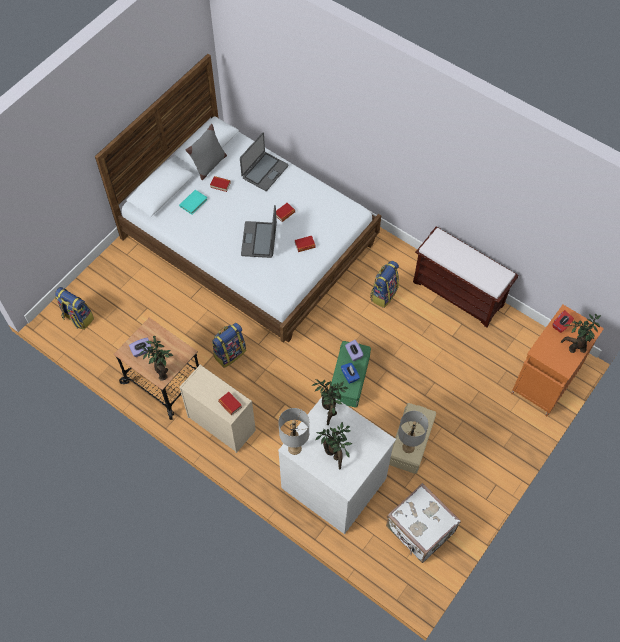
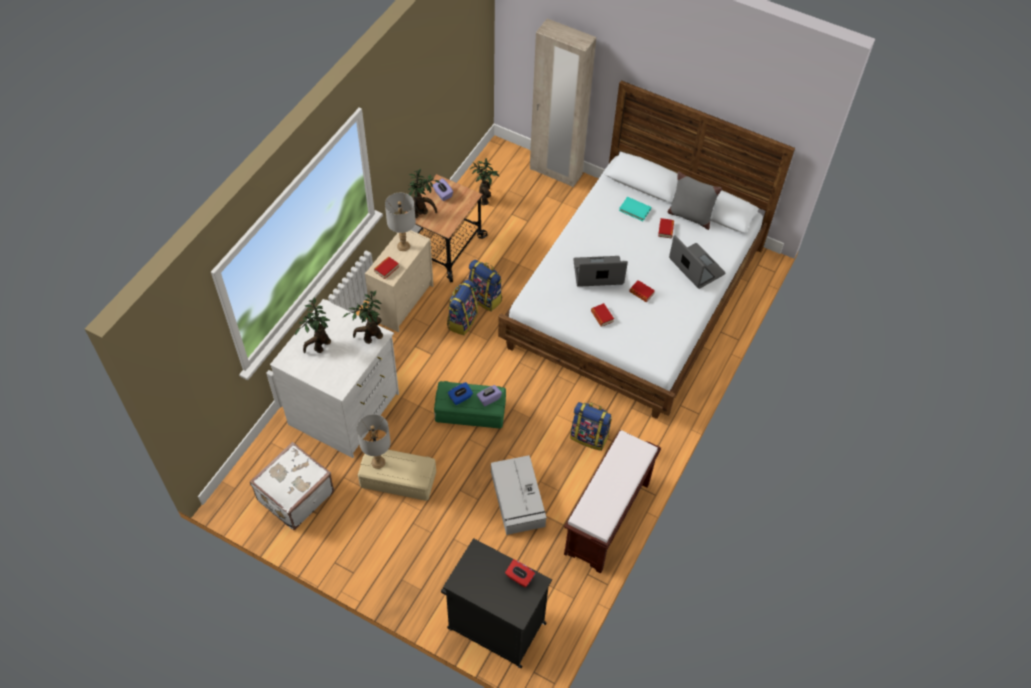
camera: 80 degrees right, 5 degrees down
backpack [55,287,94,329] -> backpack moved to [447,280,478,335]
laptop [240,132,288,191] -> laptop turned 150 degrees counterclockwise [669,235,725,289]
grey table lamp [278,408,309,455] -> grey table lamp moved to [385,193,416,251]
orange cabinet [511,305,604,416] -> black cabinet [441,538,552,668]
potted plant [561,314,601,353] -> potted plant moved to [469,158,500,205]
none -> grey storage box [491,455,547,535]
none -> beige wardrobe [530,19,596,187]

